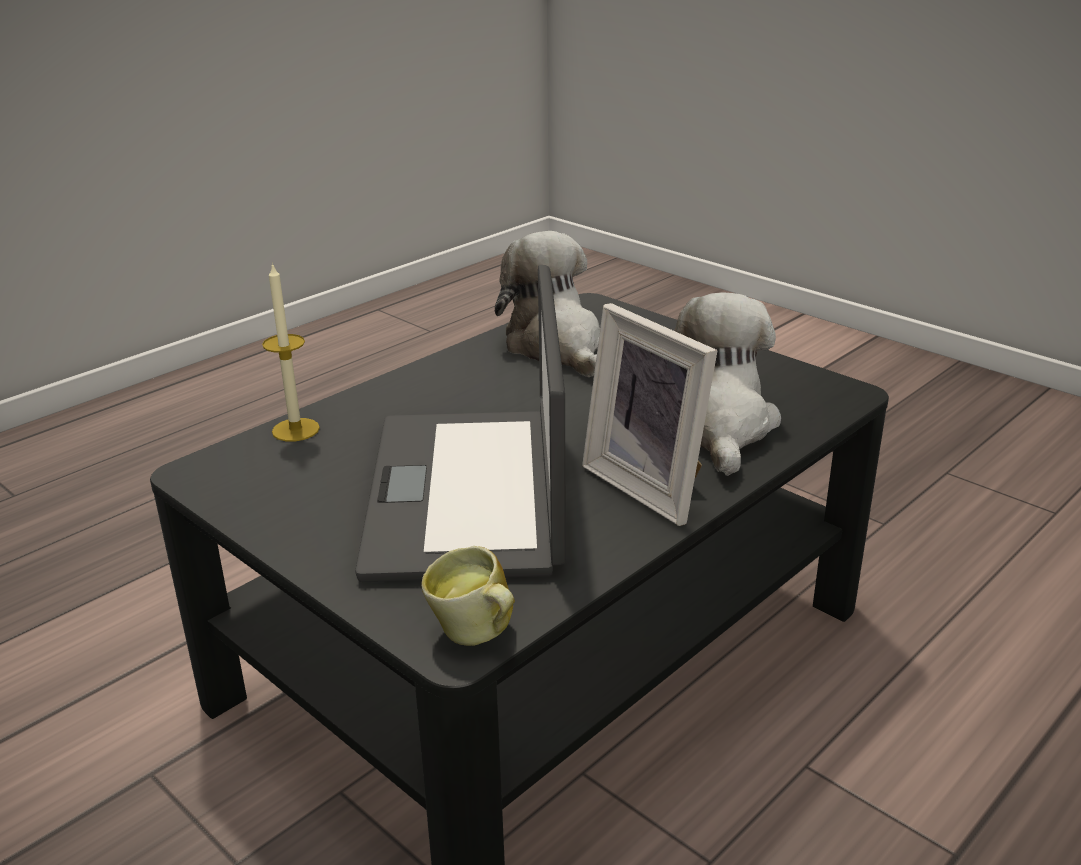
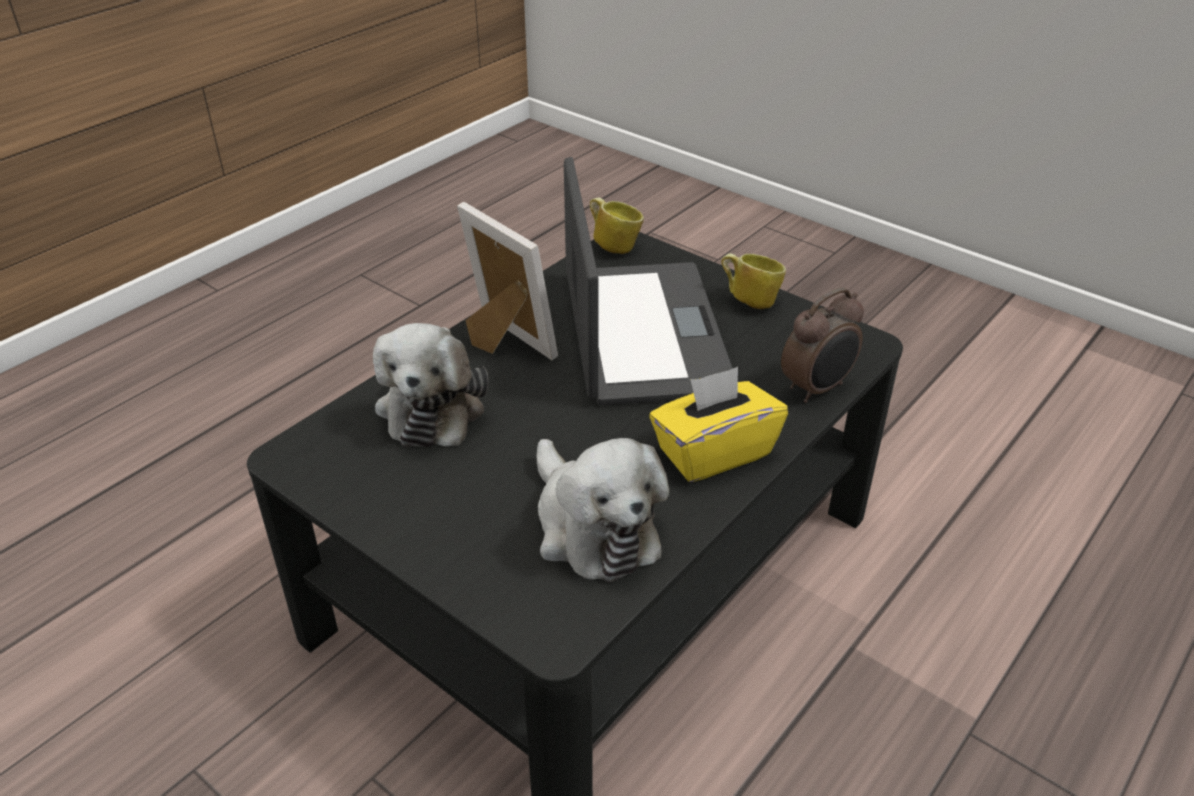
camera: 175 degrees right, 10 degrees up
candle [262,262,320,442] -> alarm clock [781,287,864,403]
none -> yellow tissue box [649,367,788,482]
none -> mug [721,253,786,309]

